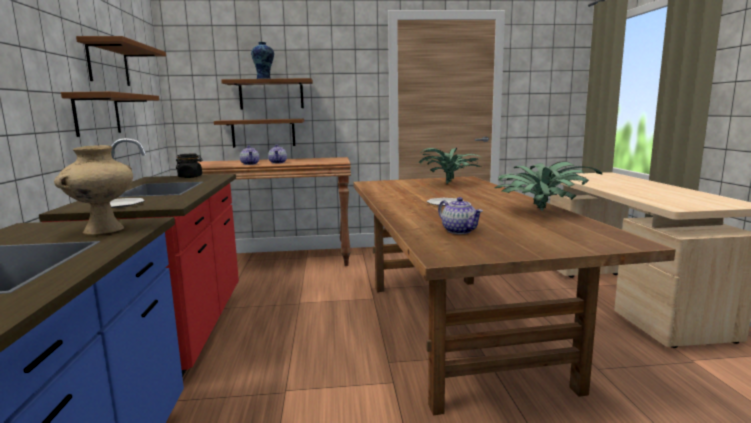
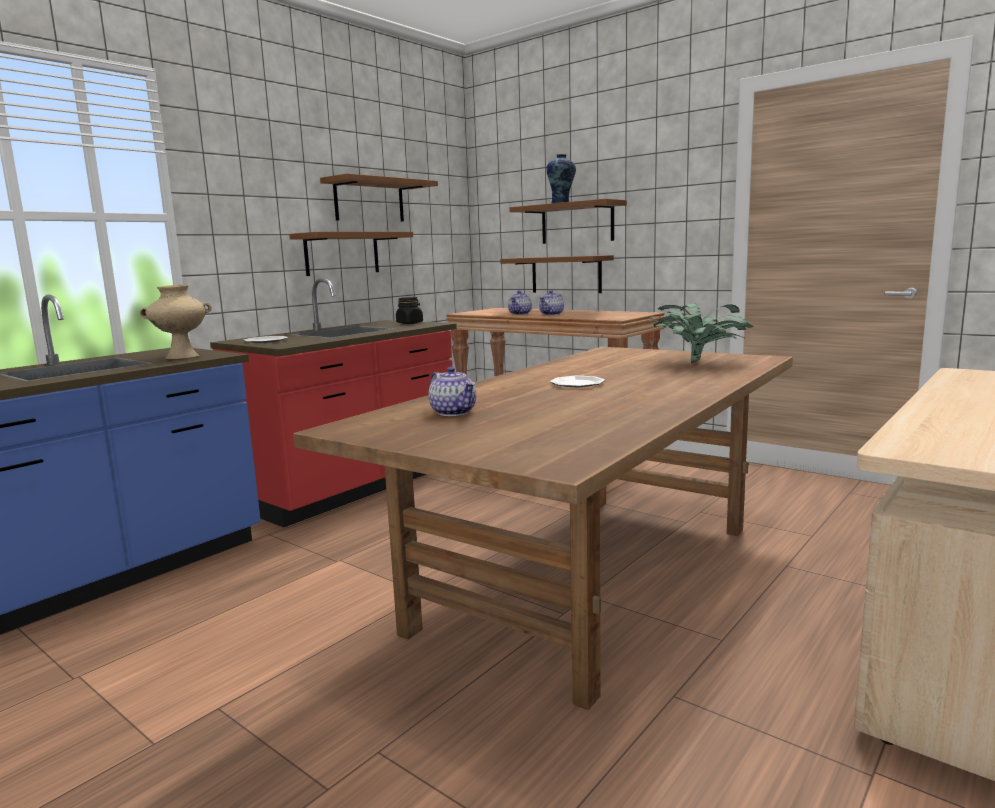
camera: 45 degrees right, 0 degrees up
teapot [438,197,483,234] -> teapot turned 45 degrees counterclockwise [429,367,476,416]
potted plant [495,162,603,211] -> none

